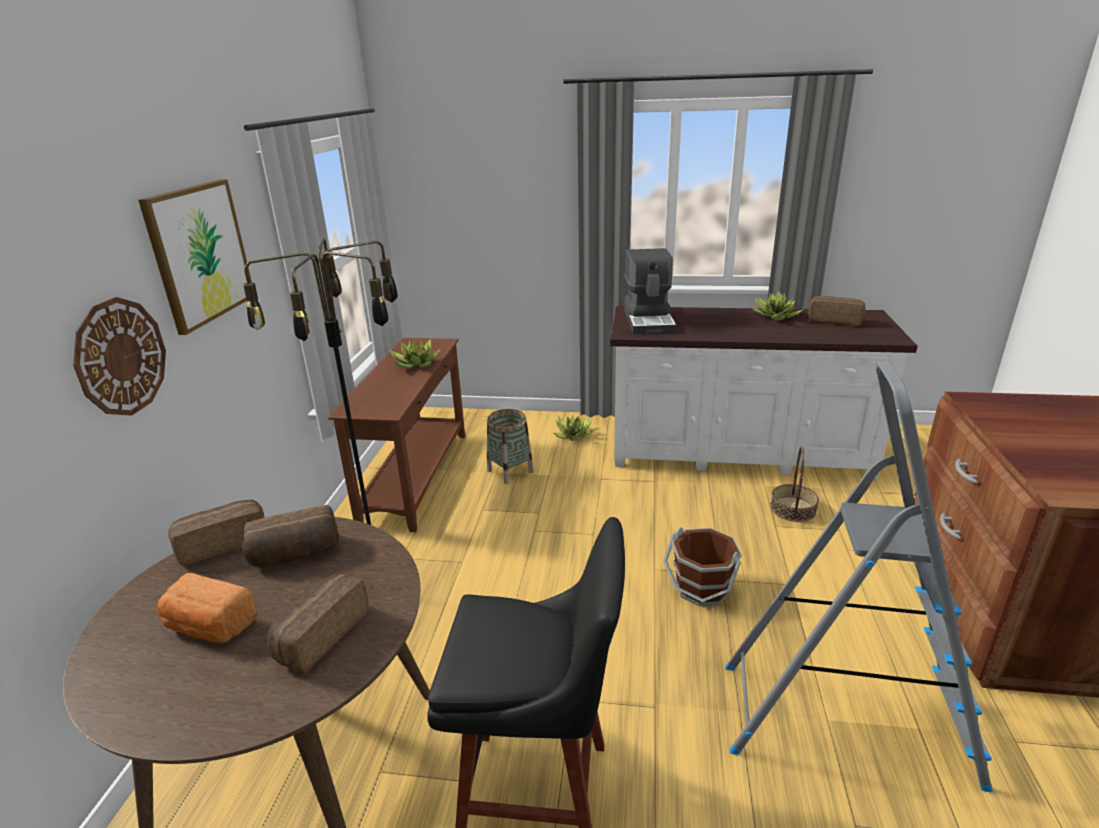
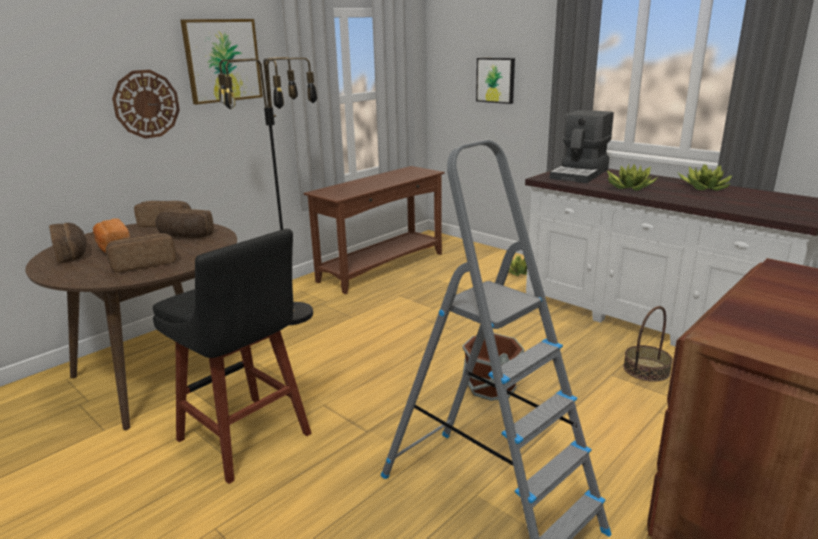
camera: 35 degrees right, 5 degrees down
potted plant [389,338,440,369] -> potted plant moved to [607,164,658,190]
basket [487,409,534,484] -> none
bread [808,296,866,326] -> bread moved to [49,223,87,263]
none -> picture [476,58,515,104]

